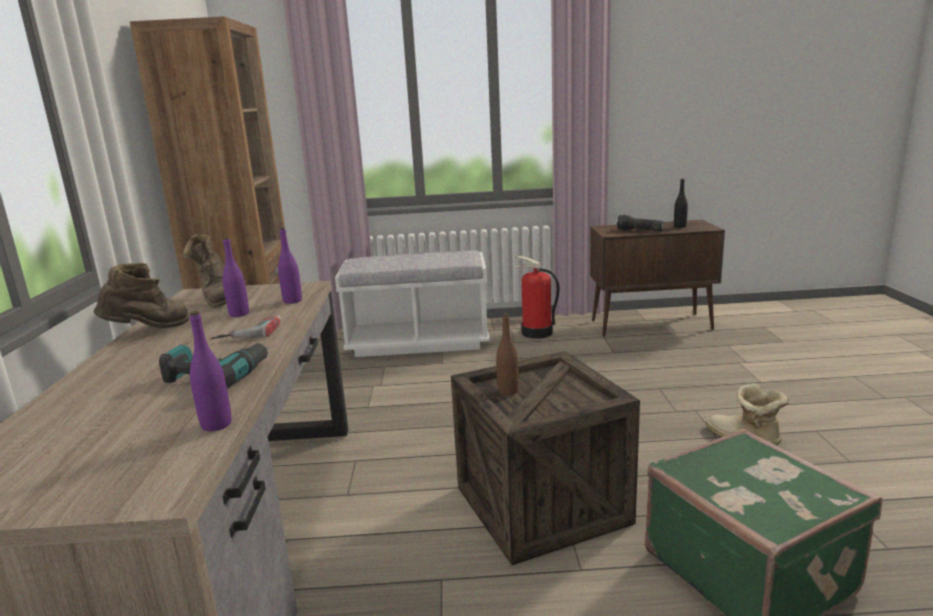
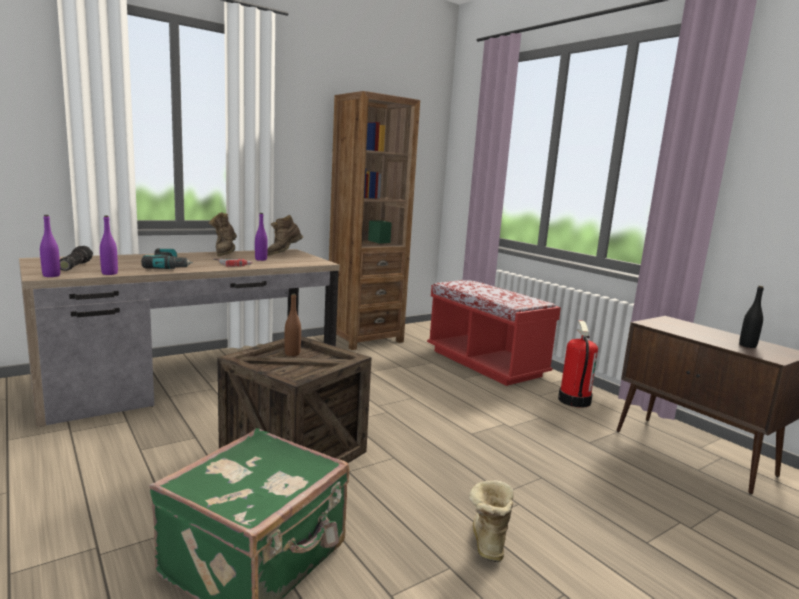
camera: 55 degrees right, 5 degrees down
brown boot [94,263,190,329] -> brown boot turned 75 degrees clockwise [209,212,237,256]
purple bottle [278,227,302,304] -> purple bottle moved to [40,215,60,277]
white bench [335,250,490,357] -> red bench [427,280,561,386]
flashlight [617,215,664,231] -> flashlight moved to [60,246,93,271]

